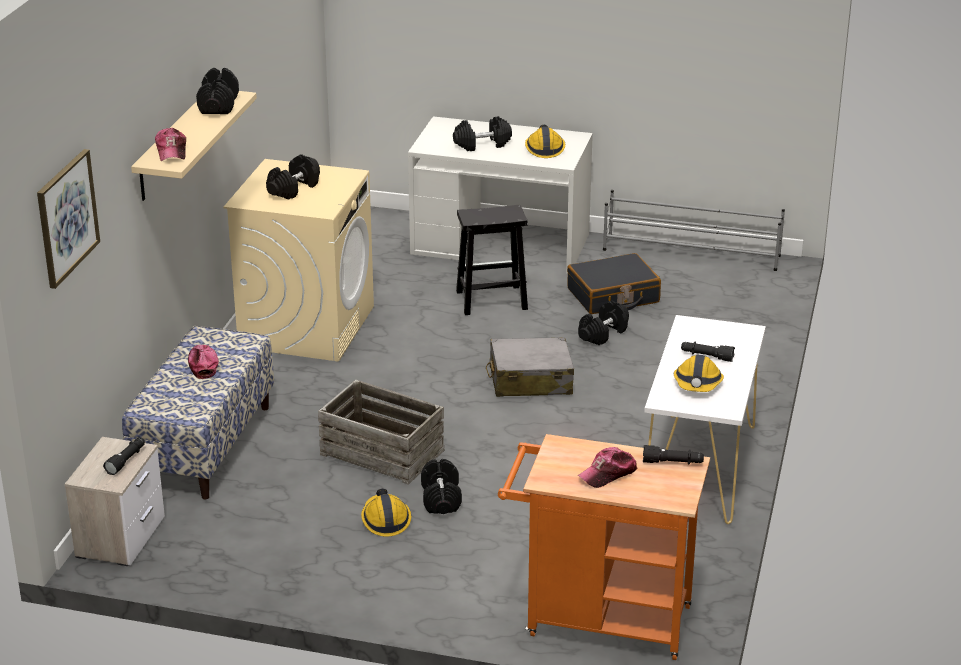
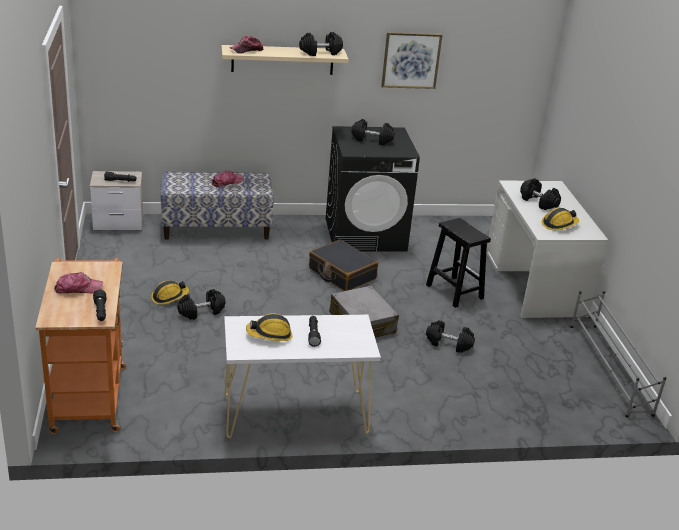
camera: 65 degrees right, 0 degrees up
picture [37,149,100,289] -> picture moved to [381,32,442,89]
beige washing machine [224,159,374,361] -> black washing machine [326,126,420,252]
crate [318,380,445,485] -> none
black suitcase [567,253,661,314] -> black suitcase moved to [309,240,378,291]
cap [578,447,638,488] -> cap turned 135 degrees clockwise [54,272,103,293]

